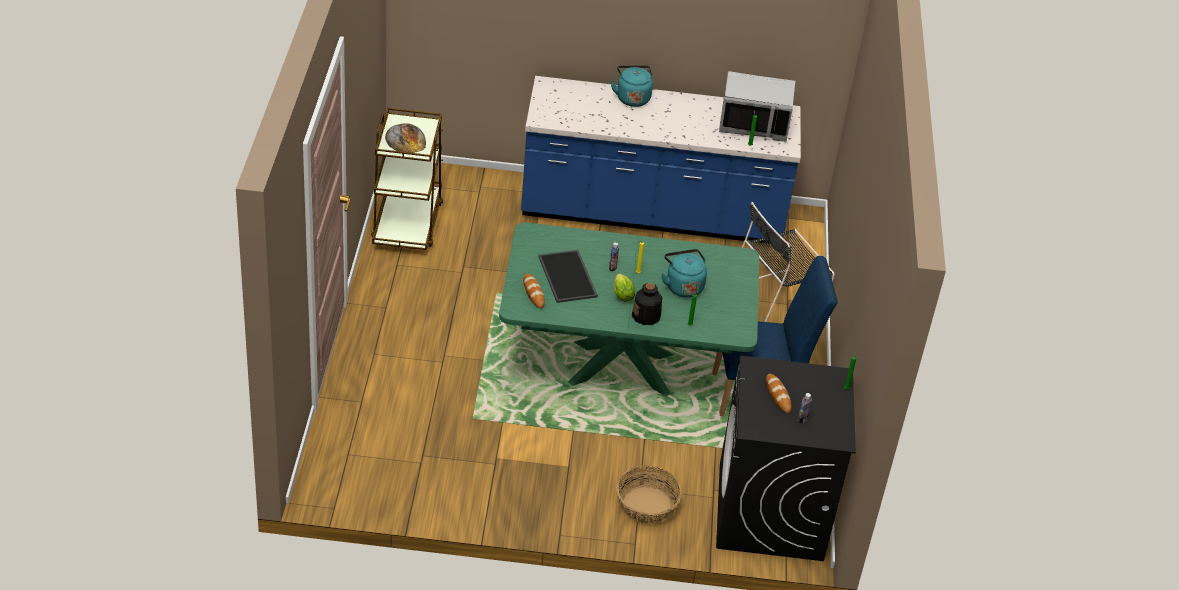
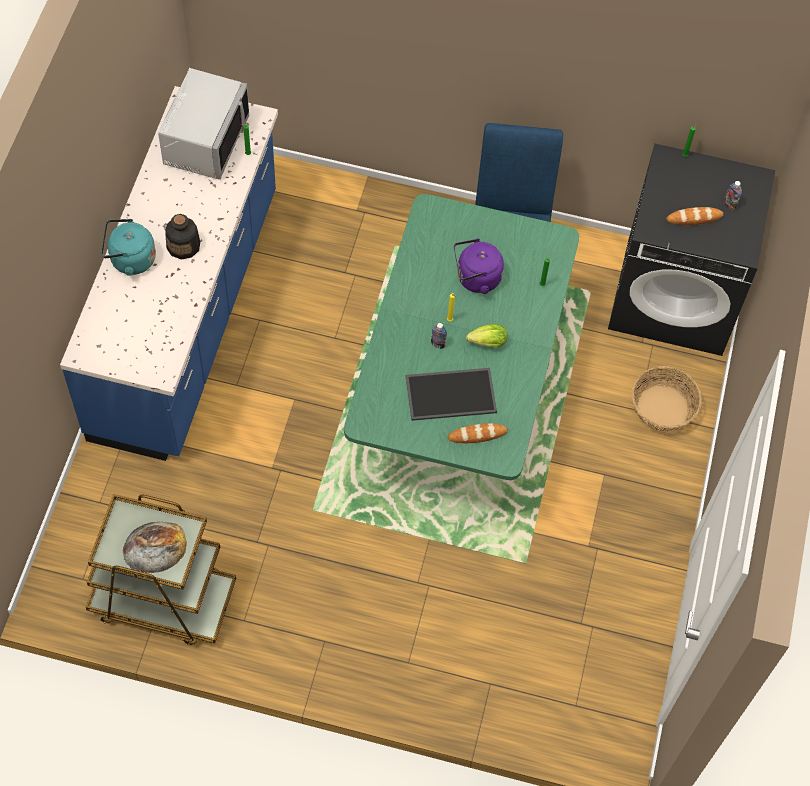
camera: 80 degrees left, 20 degrees up
bottle [632,283,662,325] -> bottle moved to [165,214,200,260]
turquoise kettle [662,249,707,298] -> purple kettle [454,239,504,294]
black chair [742,202,835,322] -> none

